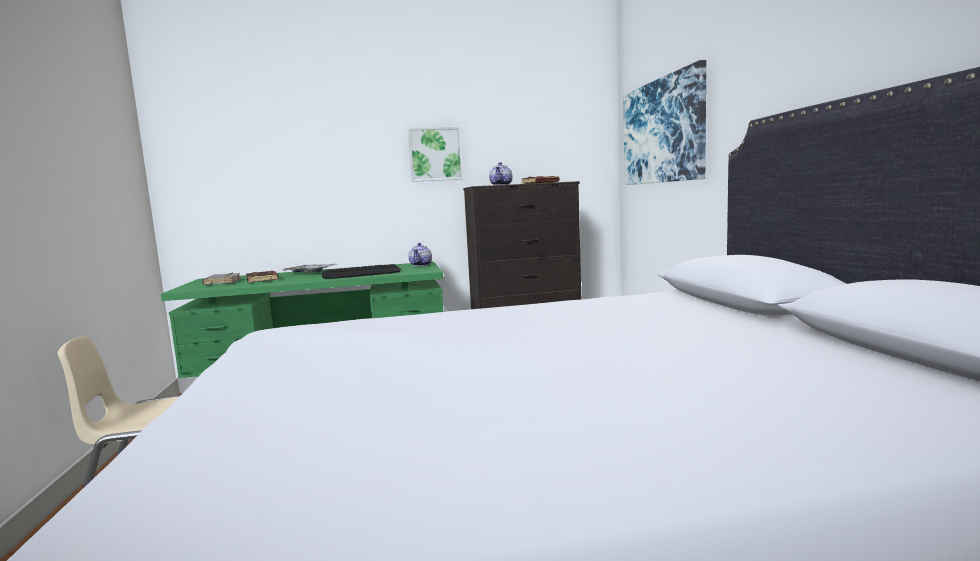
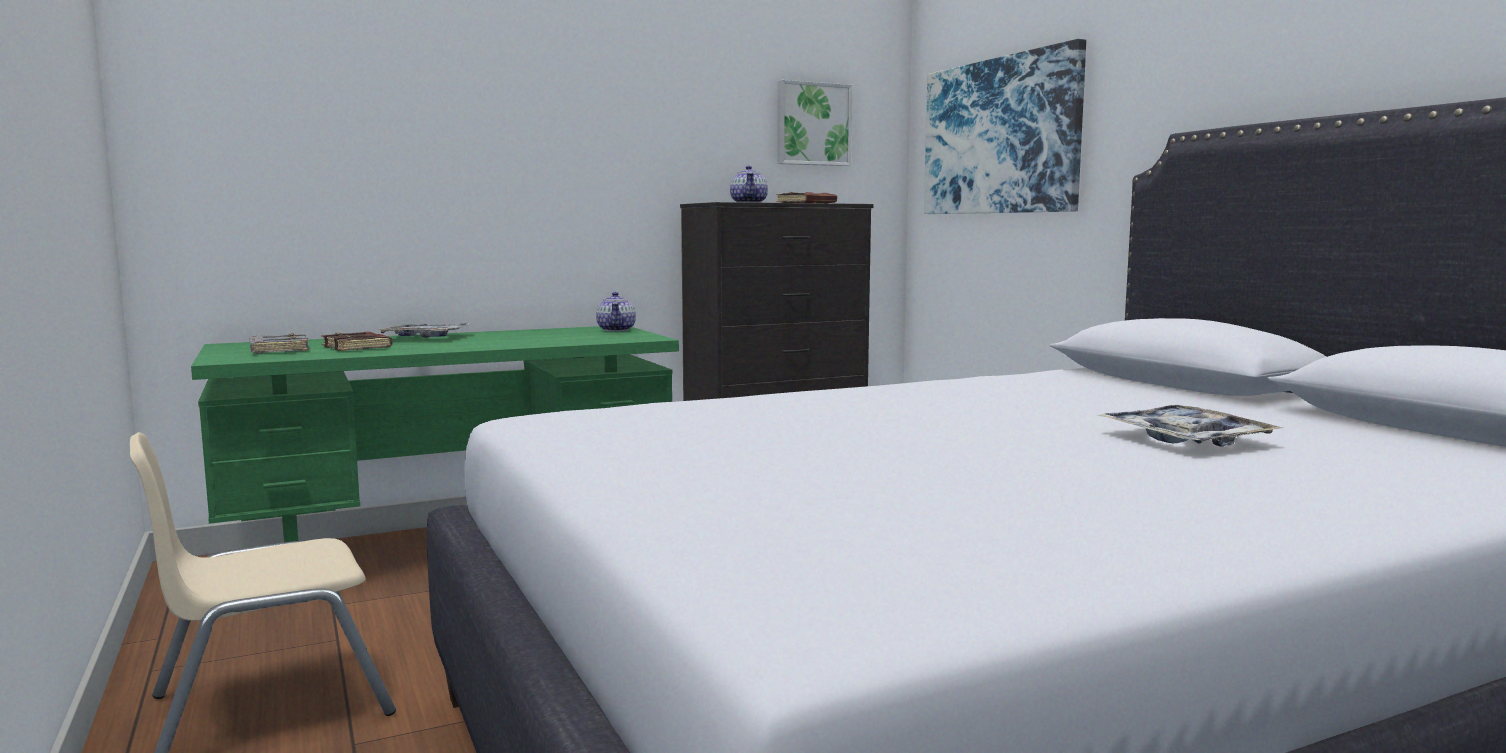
camera: 15 degrees left, 0 degrees up
keyboard [322,264,401,279] -> none
picture [408,127,463,182] -> picture moved to [777,80,852,166]
none -> tray [1098,405,1282,447]

